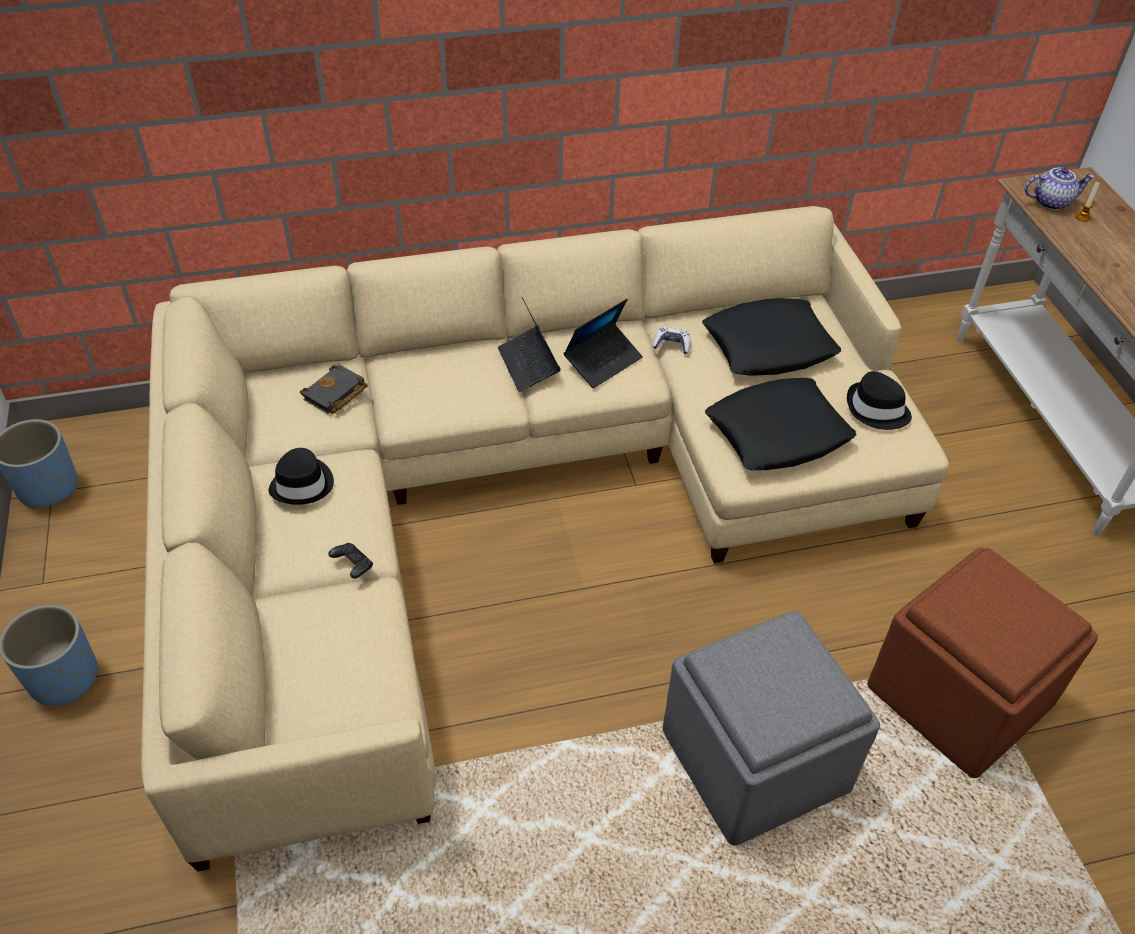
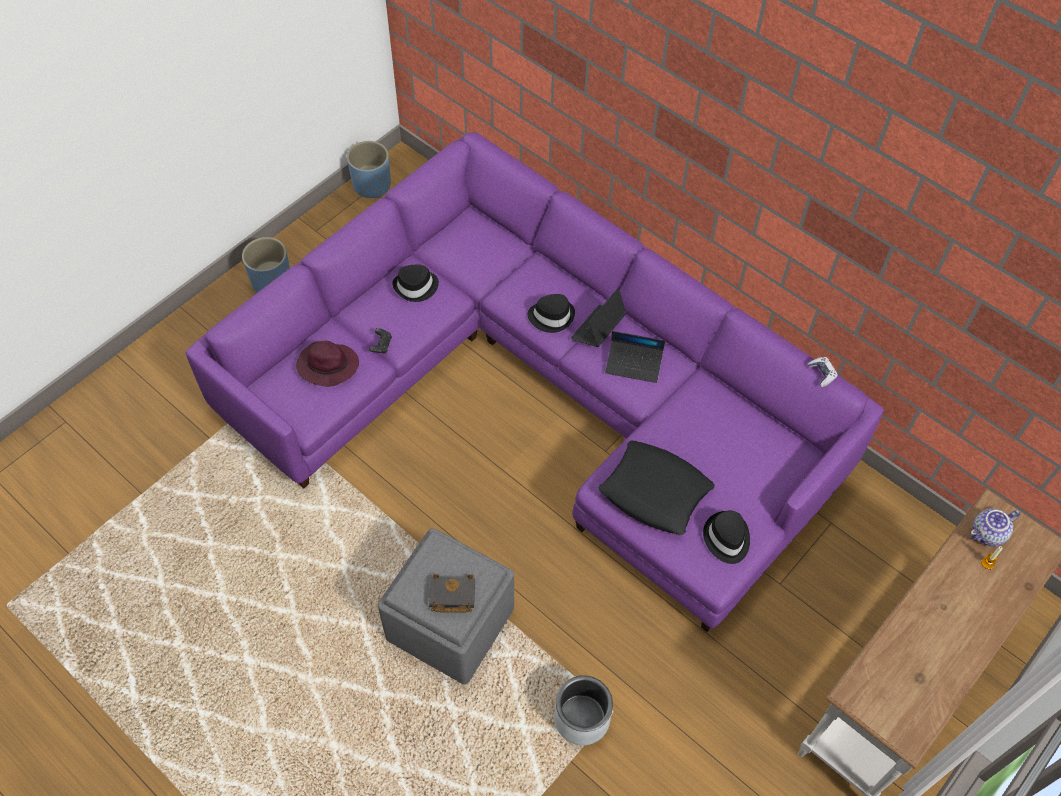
camera: 55 degrees right, 10 degrees up
beige sofa [141,206,949,872] -> purple sofa [185,132,884,632]
black book [300,364,368,414] -> black book moved to [429,574,475,613]
game controller [652,327,690,354] -> game controller moved to [807,357,838,387]
black pillow [702,298,841,375] -> none
brown ottoman [867,548,1098,778] -> grey planter [554,675,613,745]
teapot [1024,167,1095,210] -> teapot turned 105 degrees clockwise [971,509,1021,546]
none -> purple hat [296,341,359,387]
none -> black hat [528,294,575,333]

